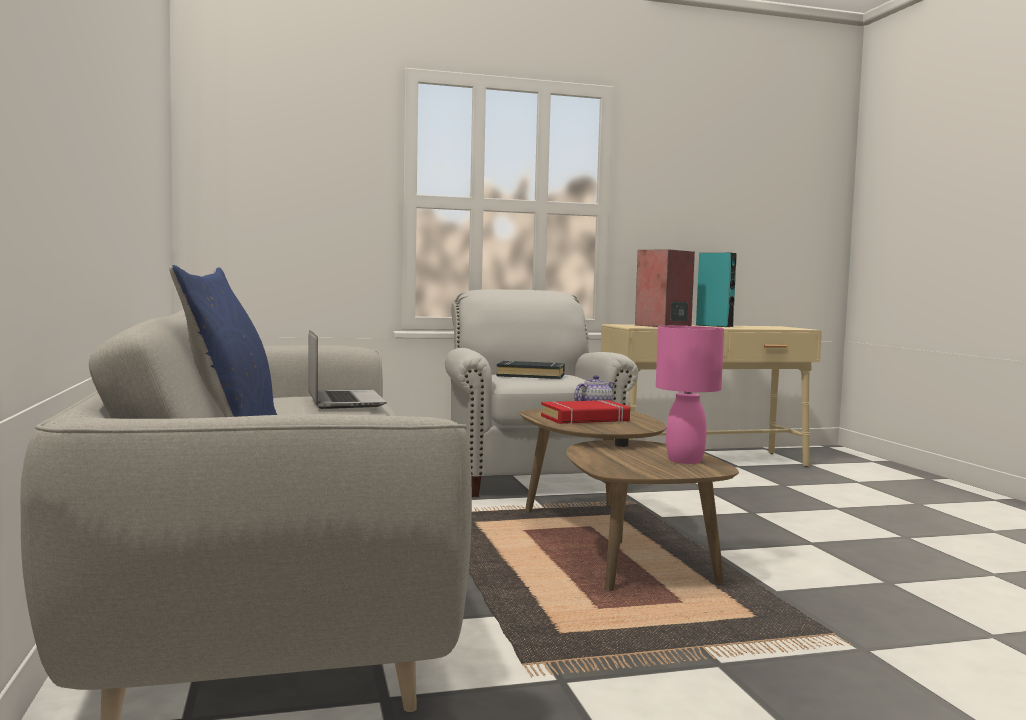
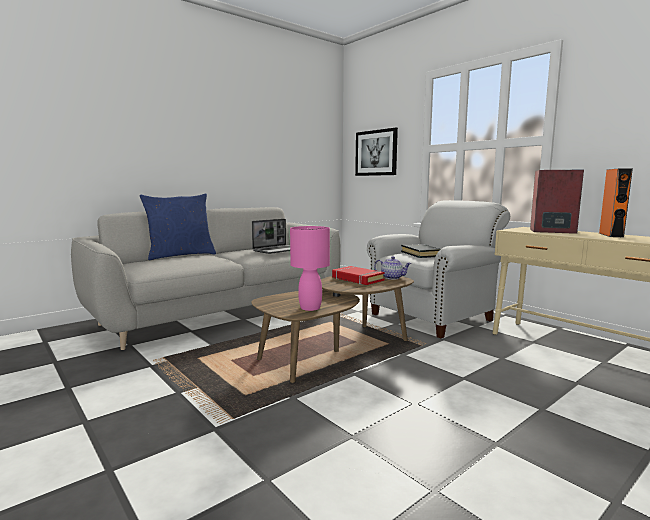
camera: 65 degrees right, 5 degrees up
turquoise speaker [696,253,737,327] -> orange speaker [599,168,633,237]
none -> picture [355,128,398,176]

